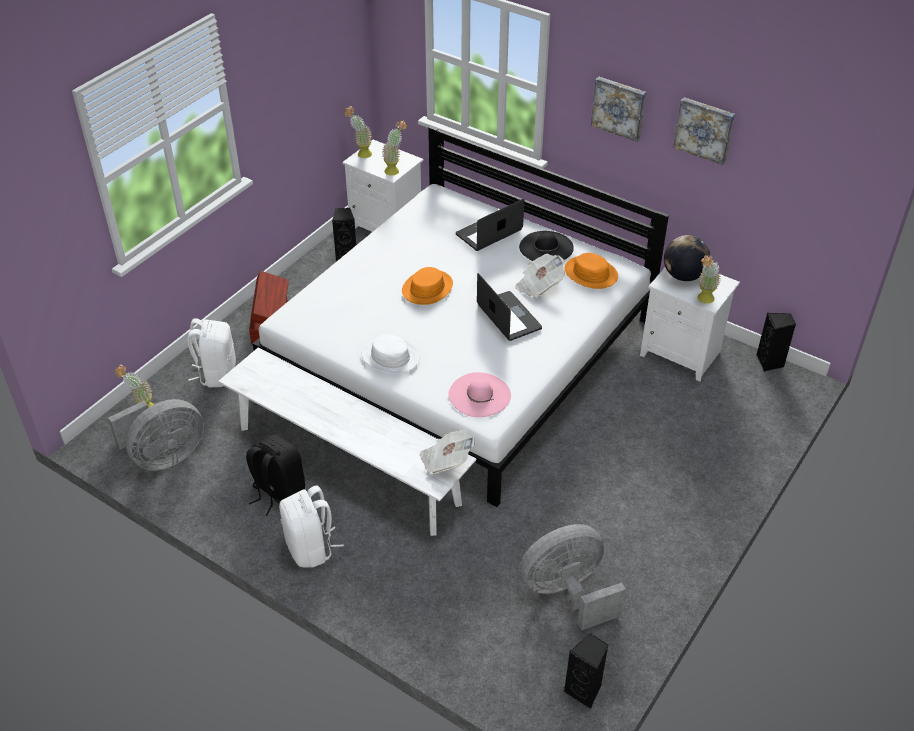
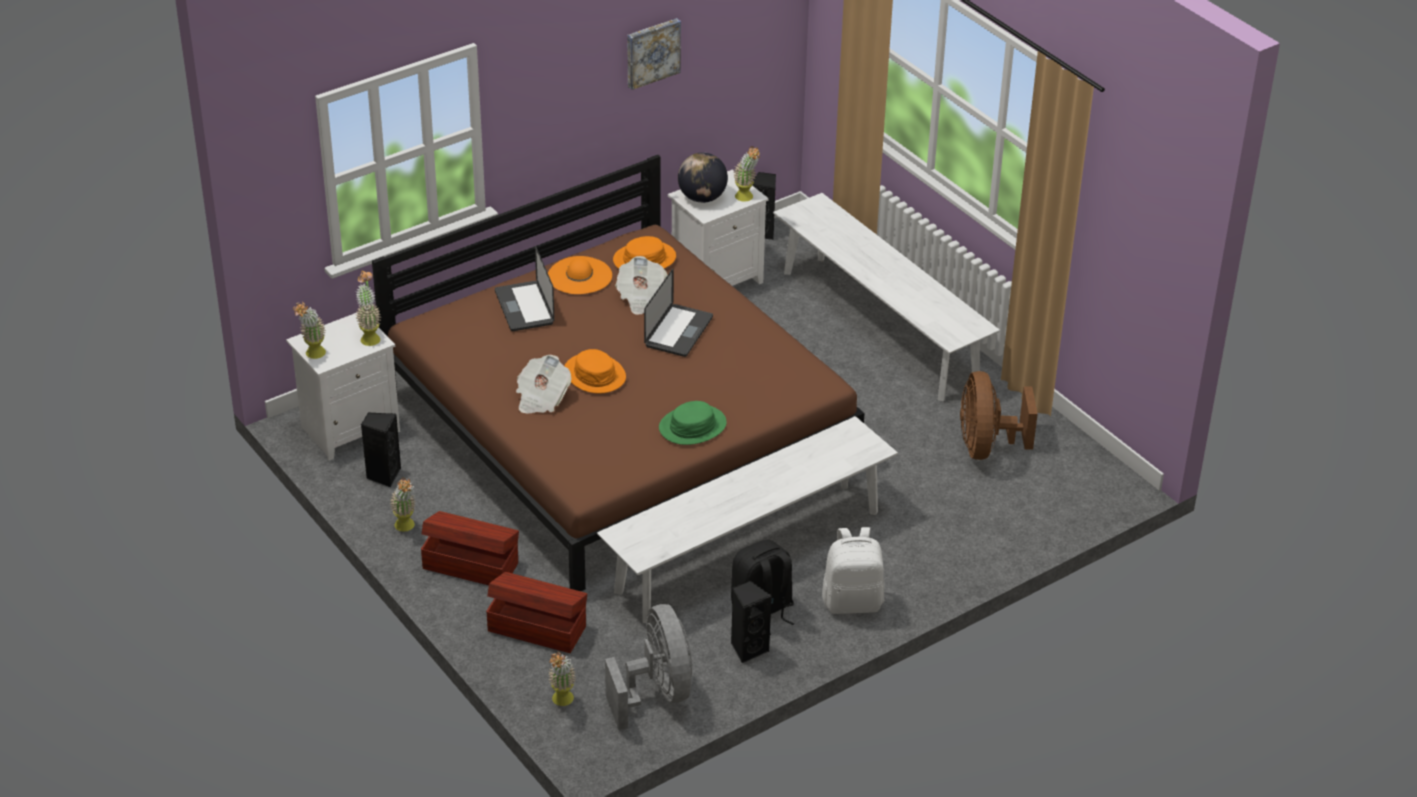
camera: 70 degrees left, 5 degrees down
white backpack [187,318,236,387] -> brown storage box [486,572,587,653]
white bed [252,126,669,507] -> brown bed [372,155,865,591]
white hat [362,334,419,374] -> green hat [659,401,727,445]
newspaper [420,429,475,474] -> newspaper moved to [516,355,572,414]
pink hat [448,372,511,417] -> none
laptop [477,273,542,341] -> laptop turned 120 degrees clockwise [644,269,713,357]
black hat [519,231,574,261] -> orange hat [548,256,612,294]
grey fan [520,524,626,630] -> brown fan [960,371,1038,460]
black speaker [564,633,608,709] -> black speaker moved to [731,580,772,663]
picture [591,76,646,142] -> none
none -> potted plant [390,478,416,532]
none -> white bench [773,193,1000,401]

